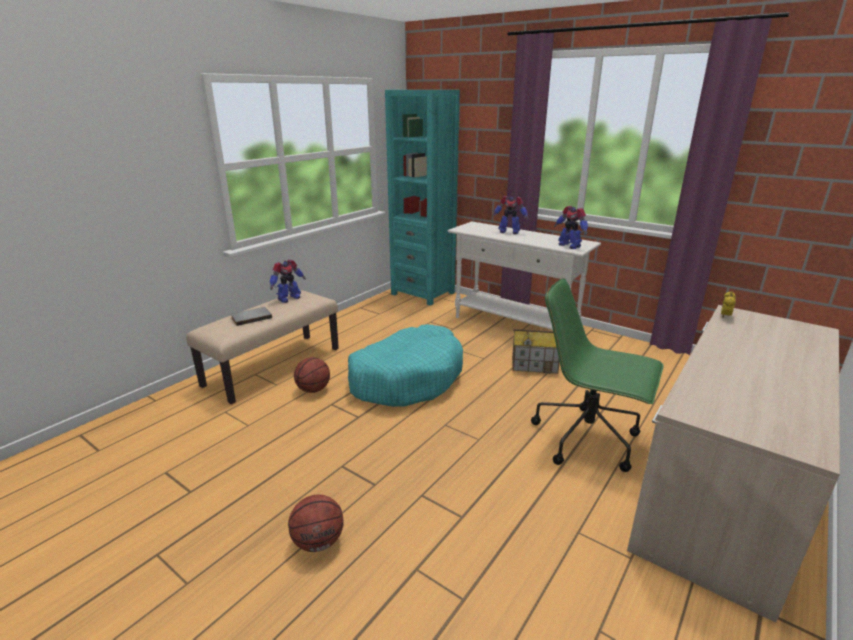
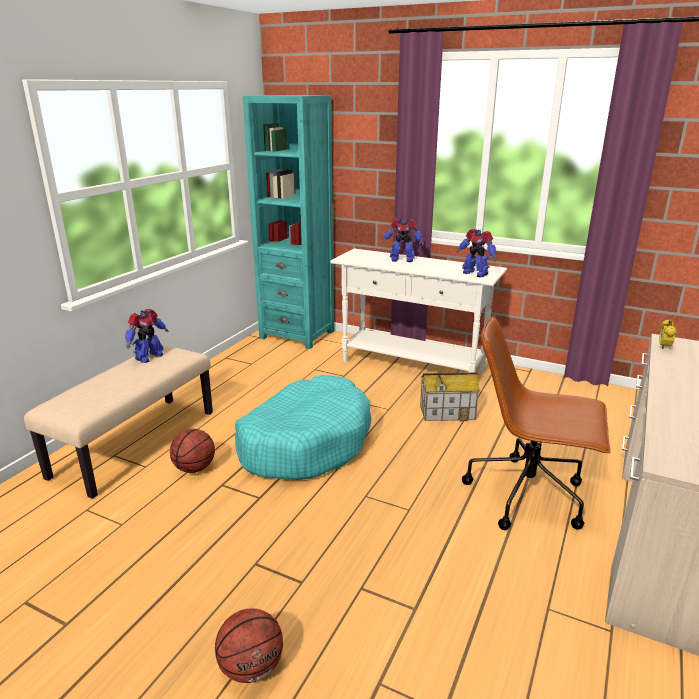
camera: 10 degrees left, 0 degrees up
grey book [231,307,272,326] -> none
green office chair [531,278,664,472] -> brown office chair [462,316,611,530]

